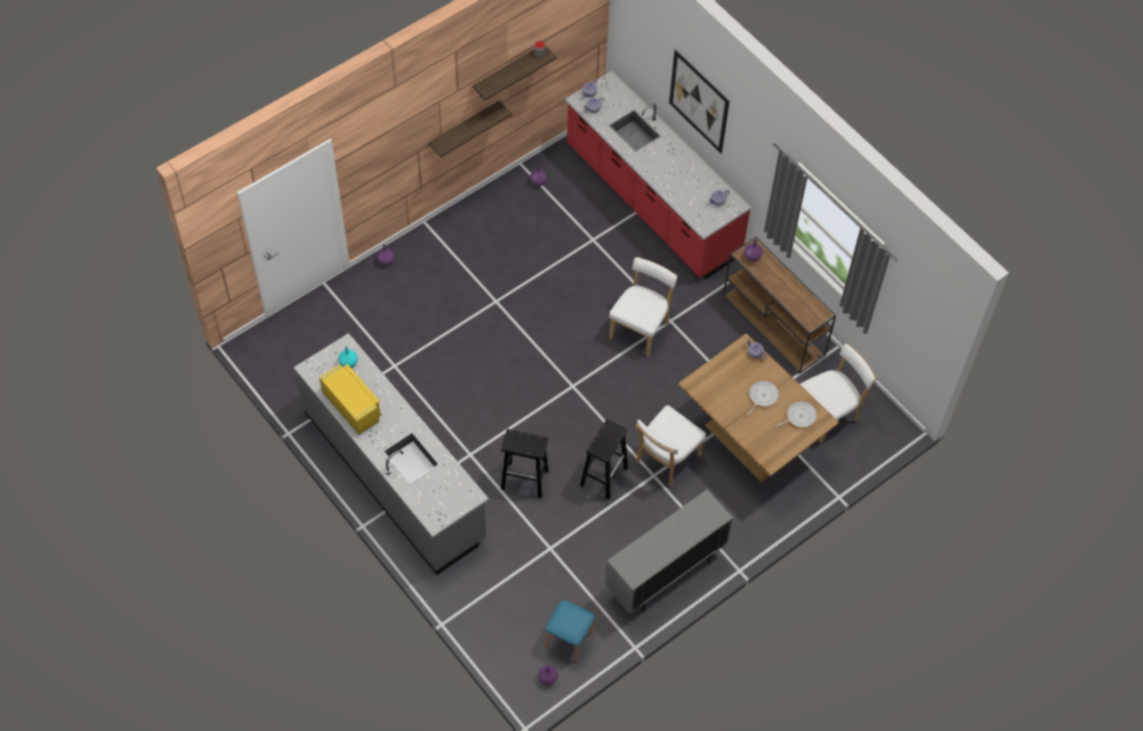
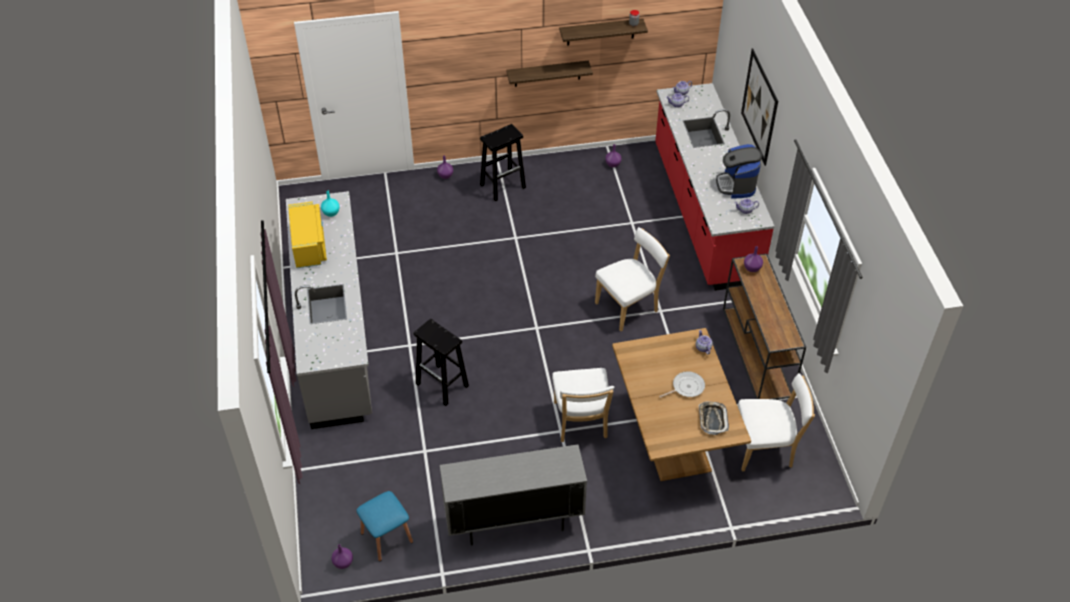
camera: 30 degrees right, 10 degrees down
black stool [580,419,628,500] -> black stool moved to [480,124,526,202]
white chair [636,405,706,486] -> white chair turned 75 degrees counterclockwise [552,368,614,442]
frying pan [774,401,817,428] -> tray [699,401,729,435]
none -> coffee machine [716,144,762,198]

